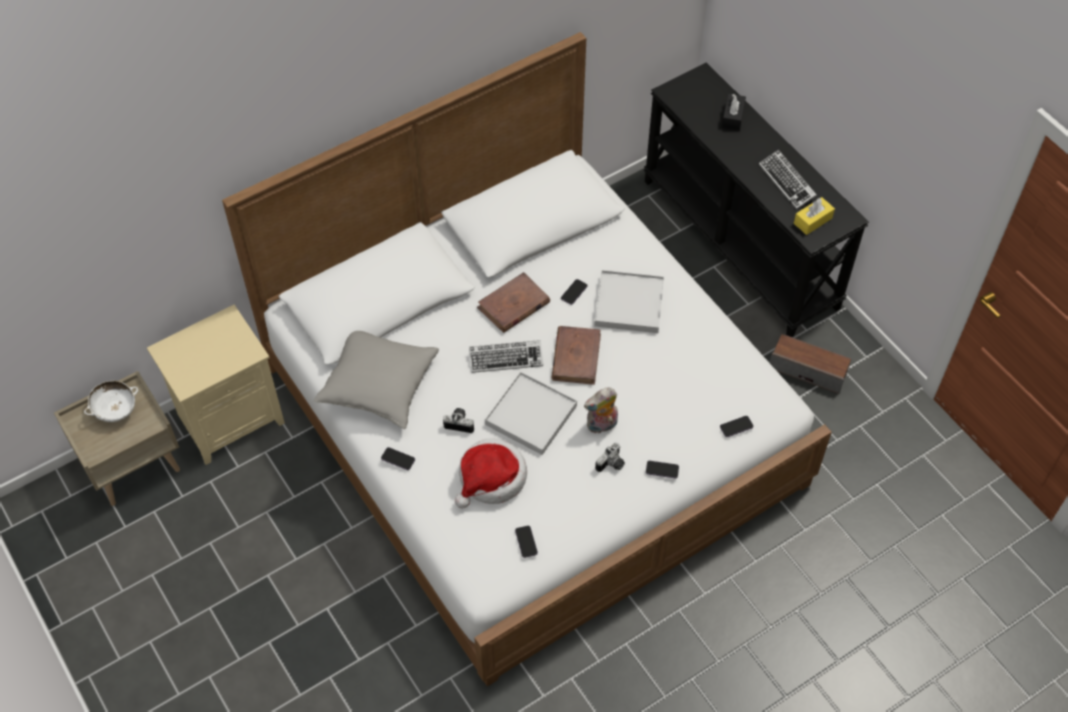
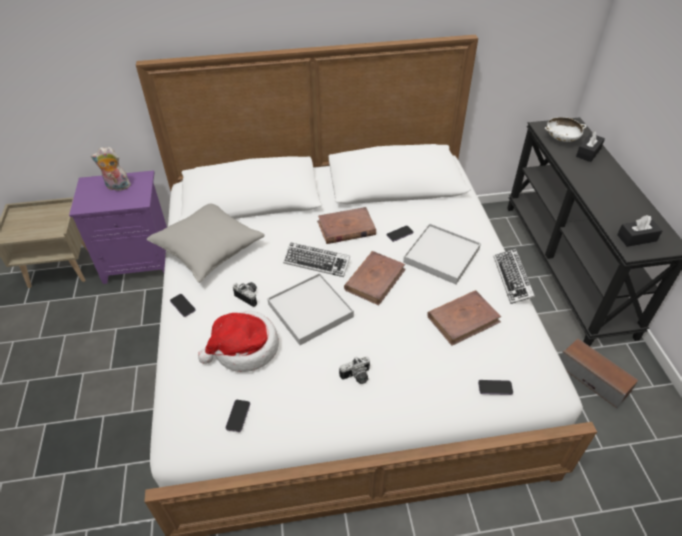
camera: 25 degrees right, 10 degrees down
white bowl [84,381,138,422] -> white bowl moved to [545,117,586,142]
beige nightstand [147,305,285,465] -> purple nightstand [69,170,167,284]
plush toy [584,387,618,434] -> plush toy moved to [91,147,131,191]
phone [646,461,679,479] -> none
keyboard [759,150,817,210] -> keyboard moved to [494,248,535,304]
yellow tissue box [794,197,835,235] -> black tissue box [617,215,663,247]
none -> brown book [427,290,501,346]

